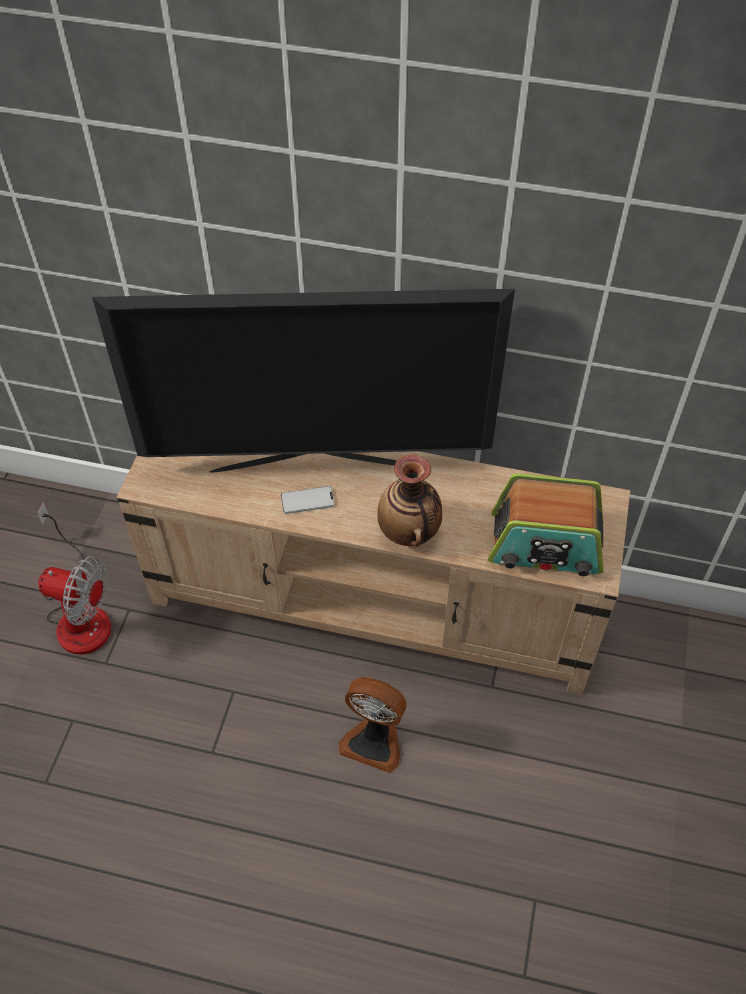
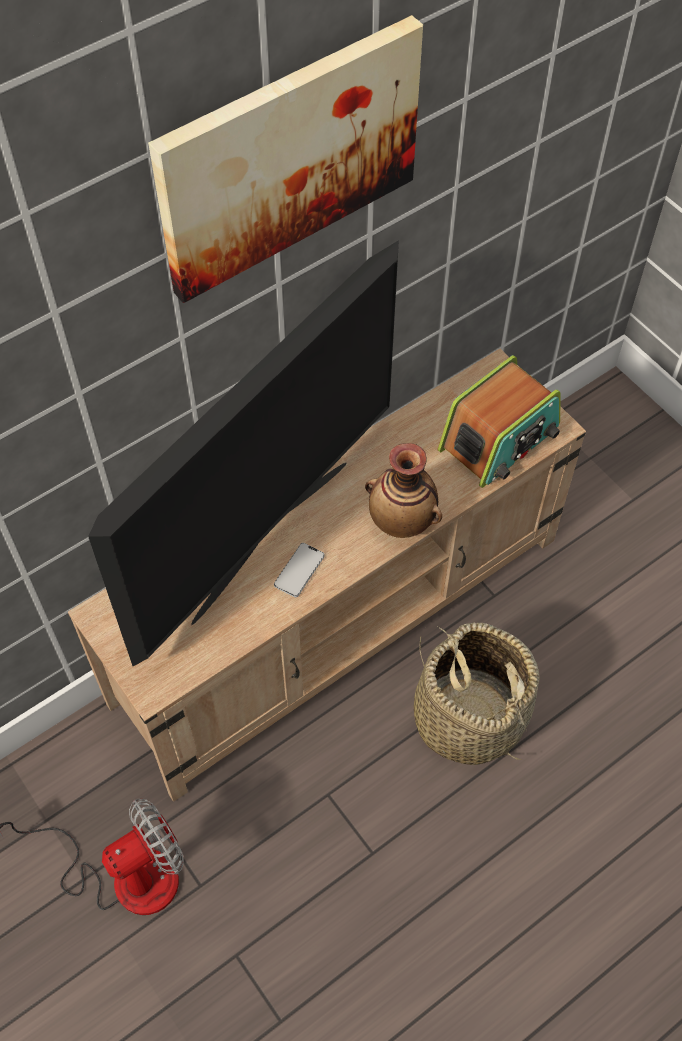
camera: 50 degrees left, 5 degrees up
fan [338,677,407,773] -> basket [414,623,540,765]
none -> picture [148,15,423,303]

